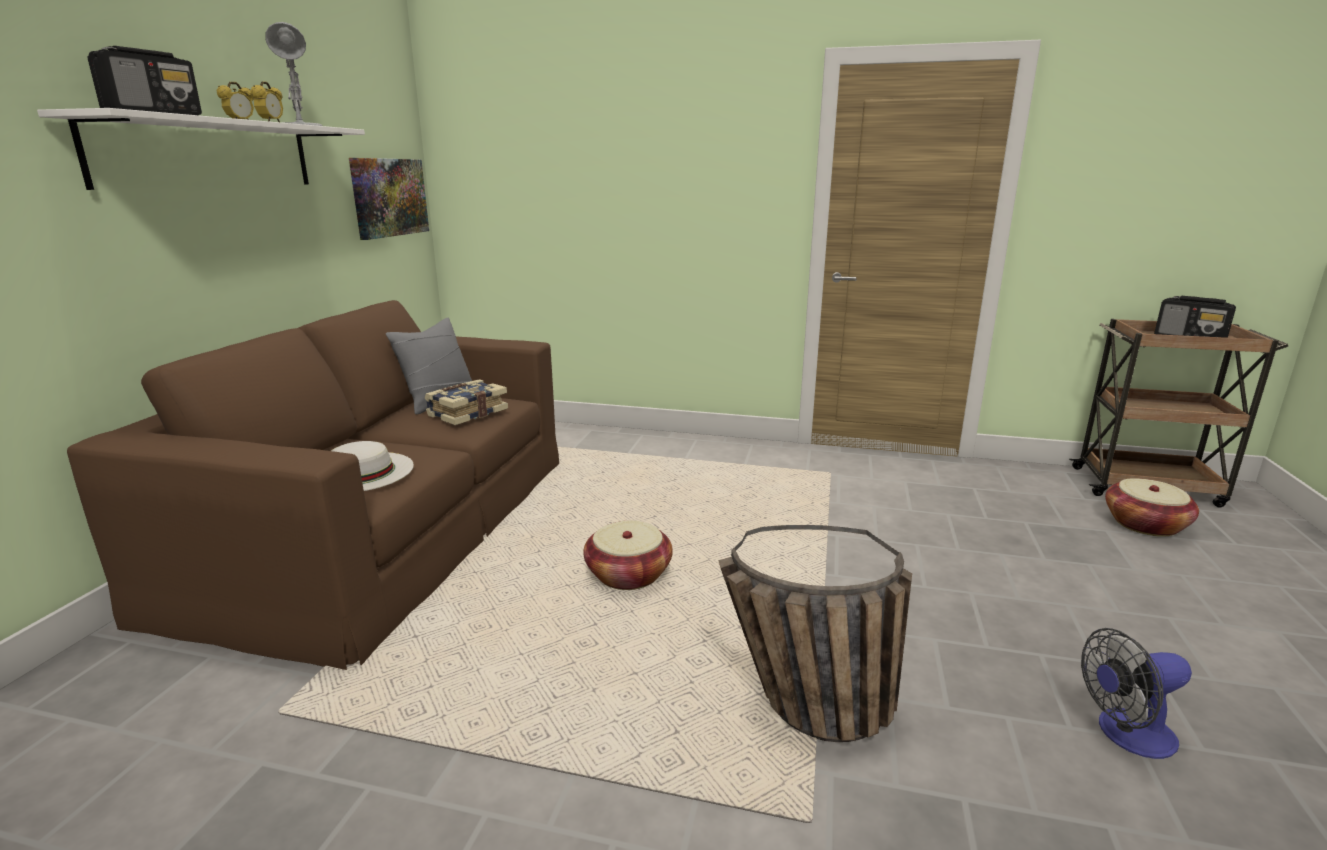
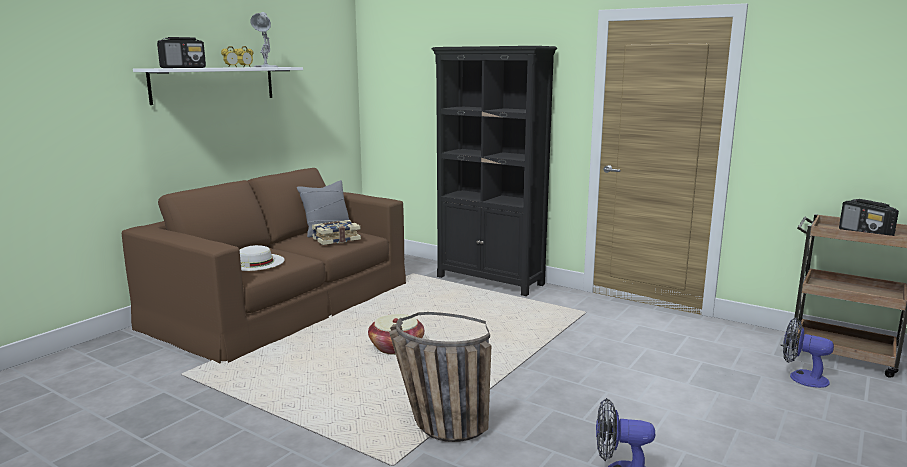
camera: 20 degrees right, 5 degrees down
picture [349,158,429,240] -> none
basket [1105,478,1199,536] -> fan [783,318,834,388]
none -> black bookcase [432,46,557,296]

